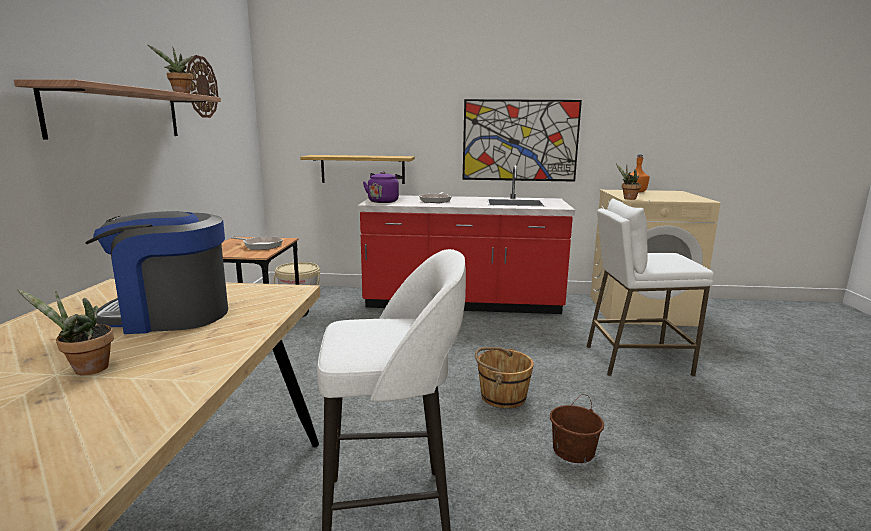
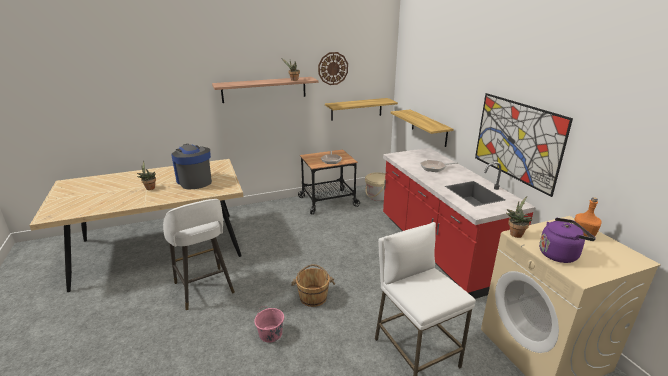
camera: 65 degrees right, 10 degrees up
purple kettle [363,171,403,203] -> purple kettle moved to [539,218,596,263]
brown bucket [550,394,604,463] -> pink bucket [254,307,284,343]
none -> shelf [325,98,398,121]

